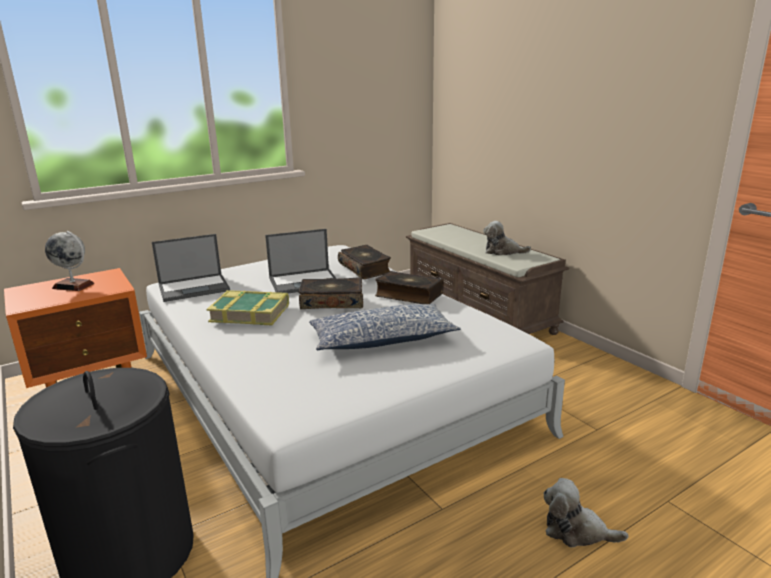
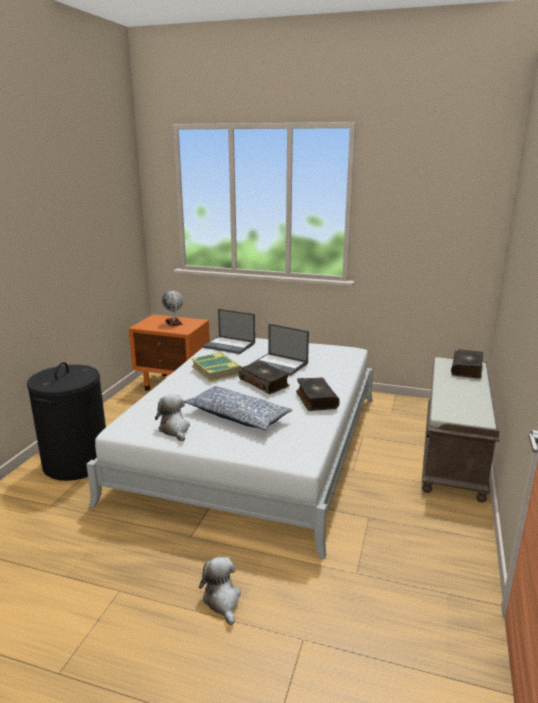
camera: 50 degrees right, 0 degrees up
book [338,245,391,279] -> book moved to [451,349,483,379]
plush toy [483,221,531,256] -> plush toy moved to [155,394,190,442]

